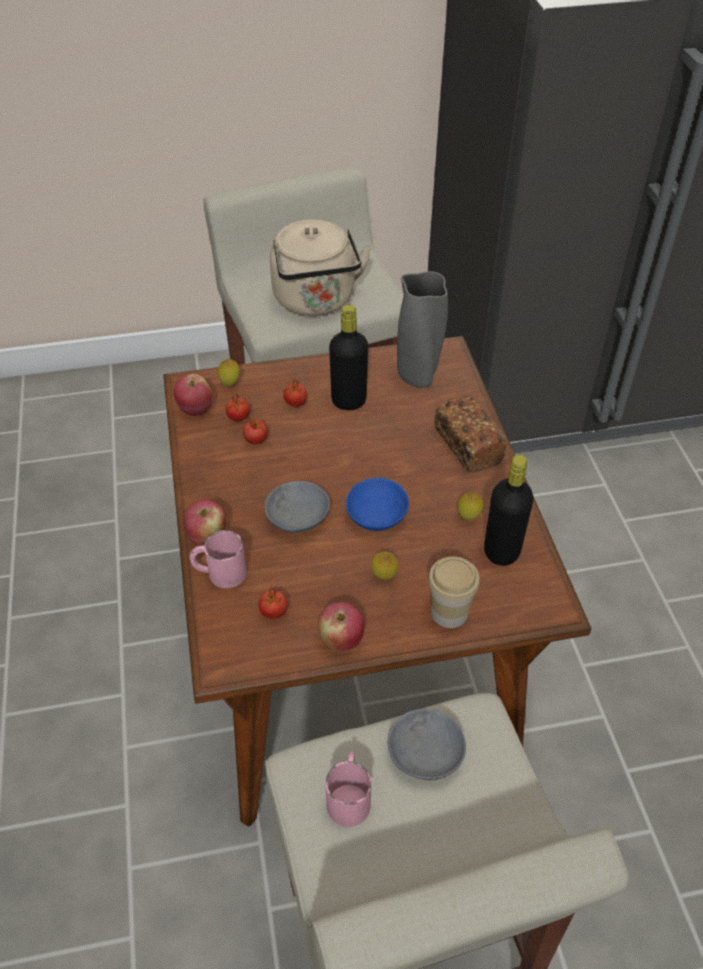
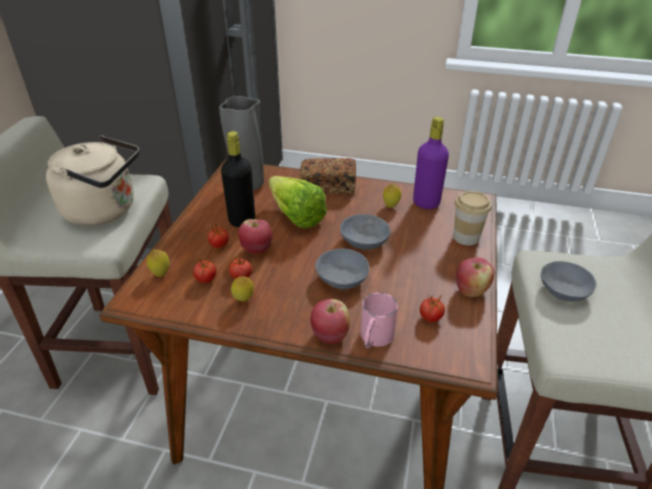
camera: 65 degrees left, 10 degrees down
apple [174,374,212,416] -> apple moved to [238,219,273,254]
pink mug [326,752,371,827] -> none
blue bowl [346,478,409,531] -> grey bowl [340,214,391,250]
lemon [371,551,398,580] -> lemon moved to [231,276,254,302]
black bottle [484,455,533,566] -> purple bottle [413,117,449,209]
none -> lettuce [268,176,327,228]

